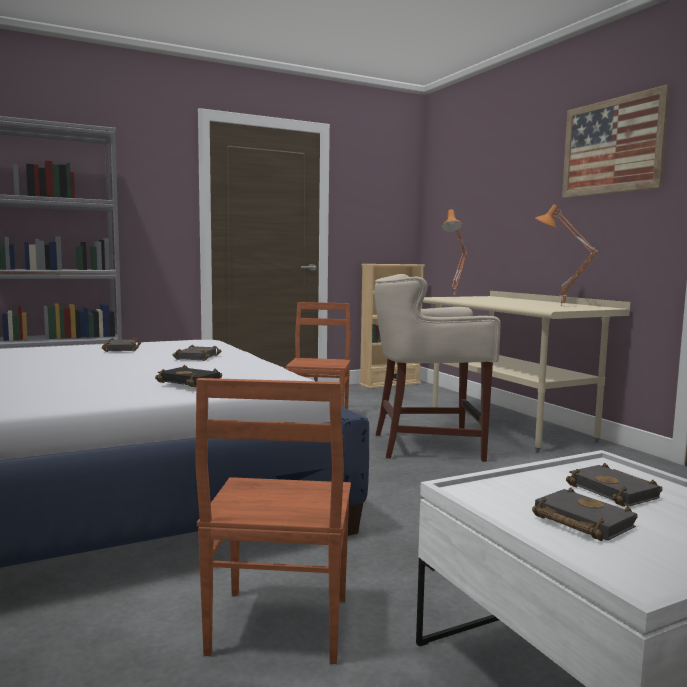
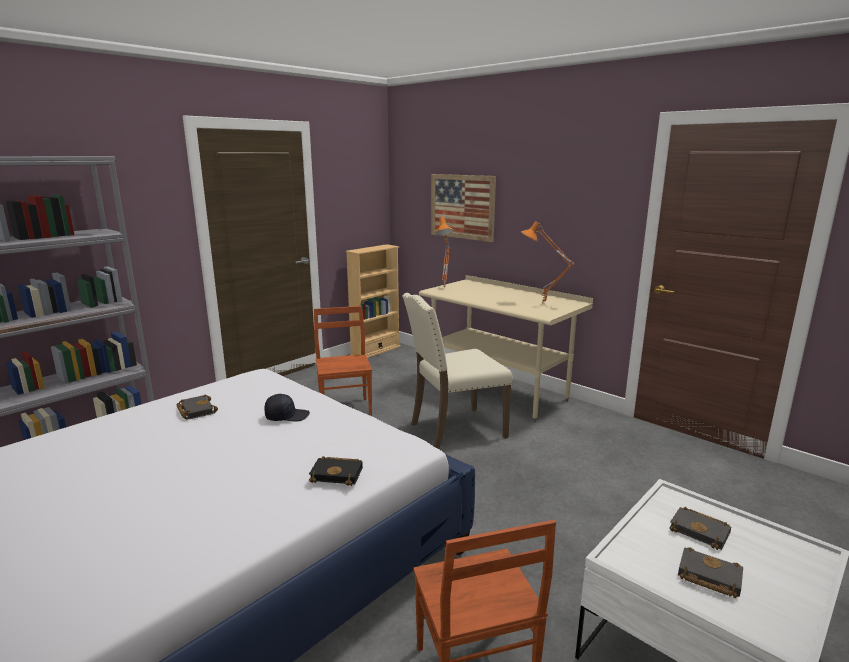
camera: 20 degrees left, 10 degrees up
black book [173,345,221,361] -> black cap [264,394,310,422]
beige stool [374,274,501,462] -> beige chair [402,293,513,449]
picture [562,84,670,198] -> picture moved to [431,174,496,242]

